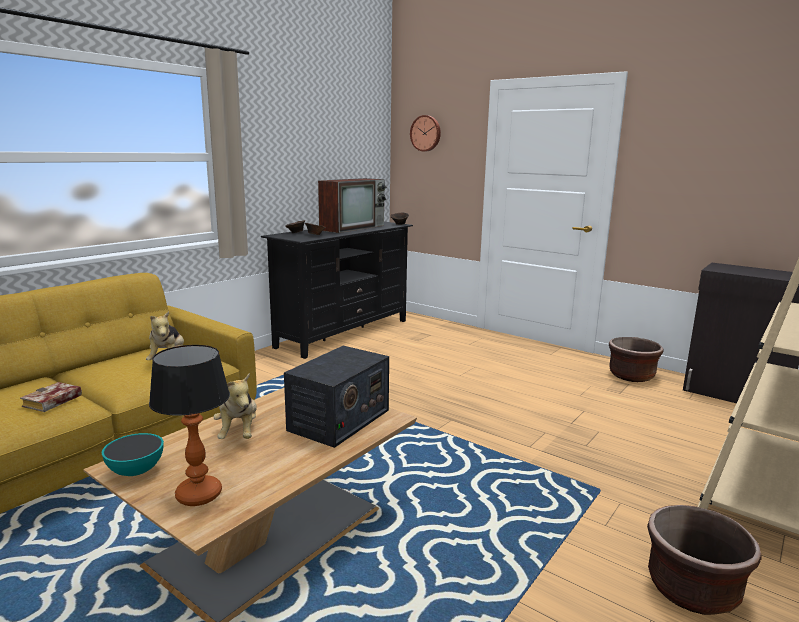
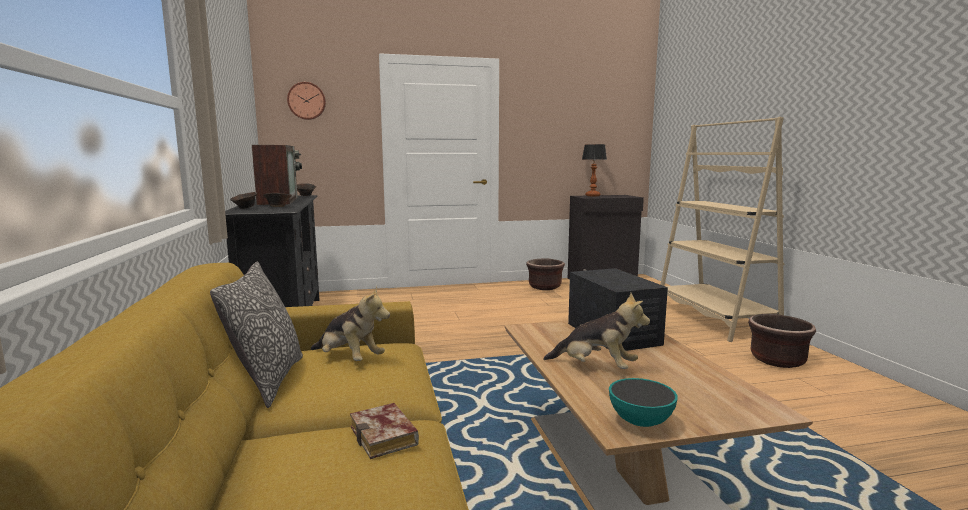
camera: 50 degrees left, 5 degrees down
table lamp [149,345,230,506] -> table lamp moved to [582,144,607,196]
none -> pillow [210,262,303,408]

